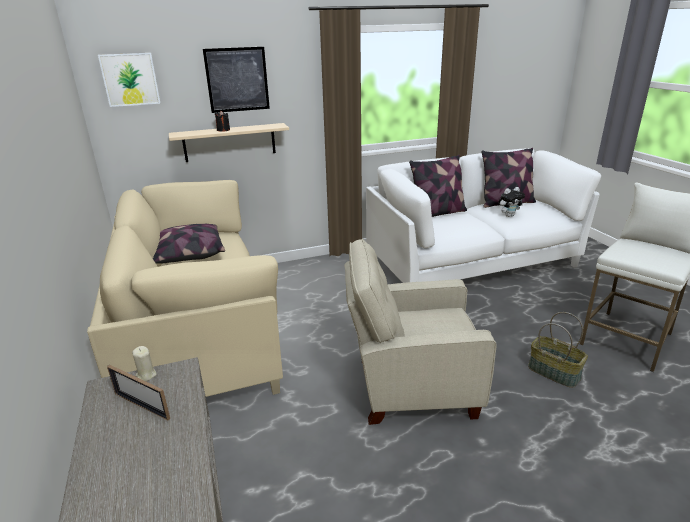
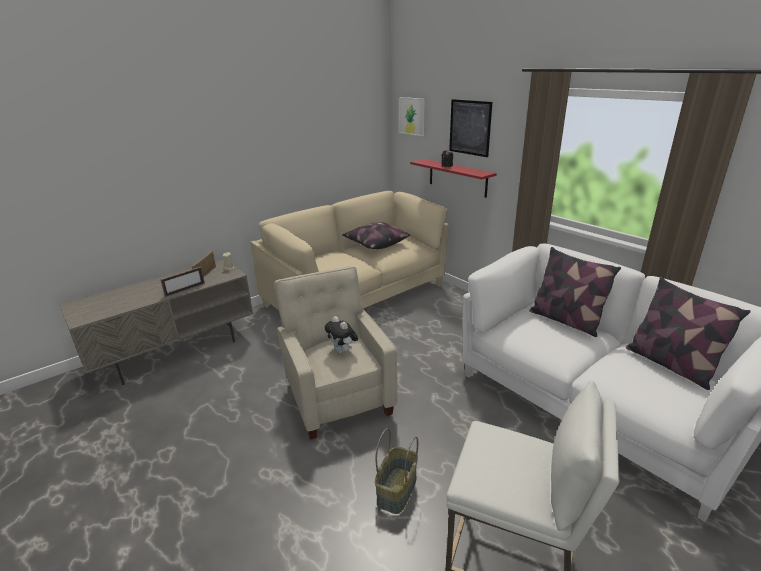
camera: 70 degrees right, 0 degrees up
beige shelf [169,123,289,162] -> red shelf [410,159,497,198]
plush toy [499,187,525,217] -> plush toy moved to [324,316,358,354]
none -> picture frame [160,267,205,297]

